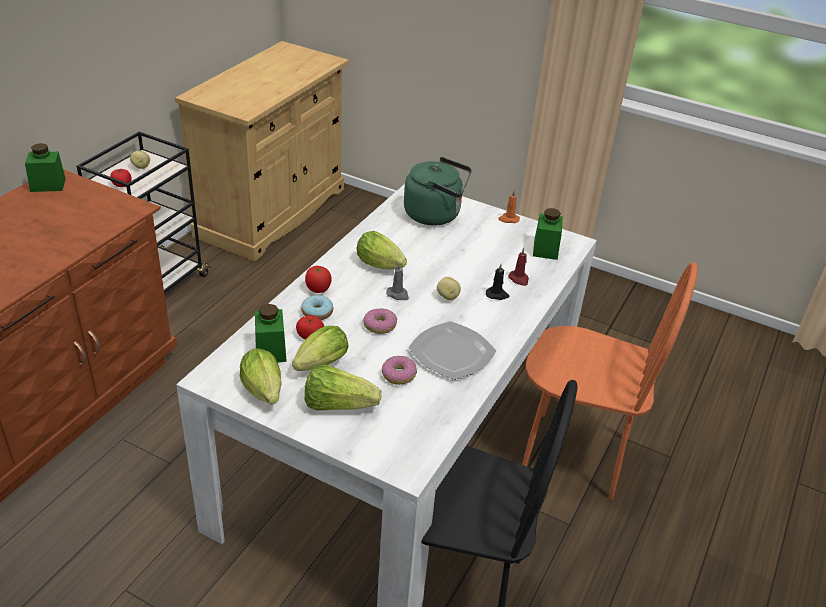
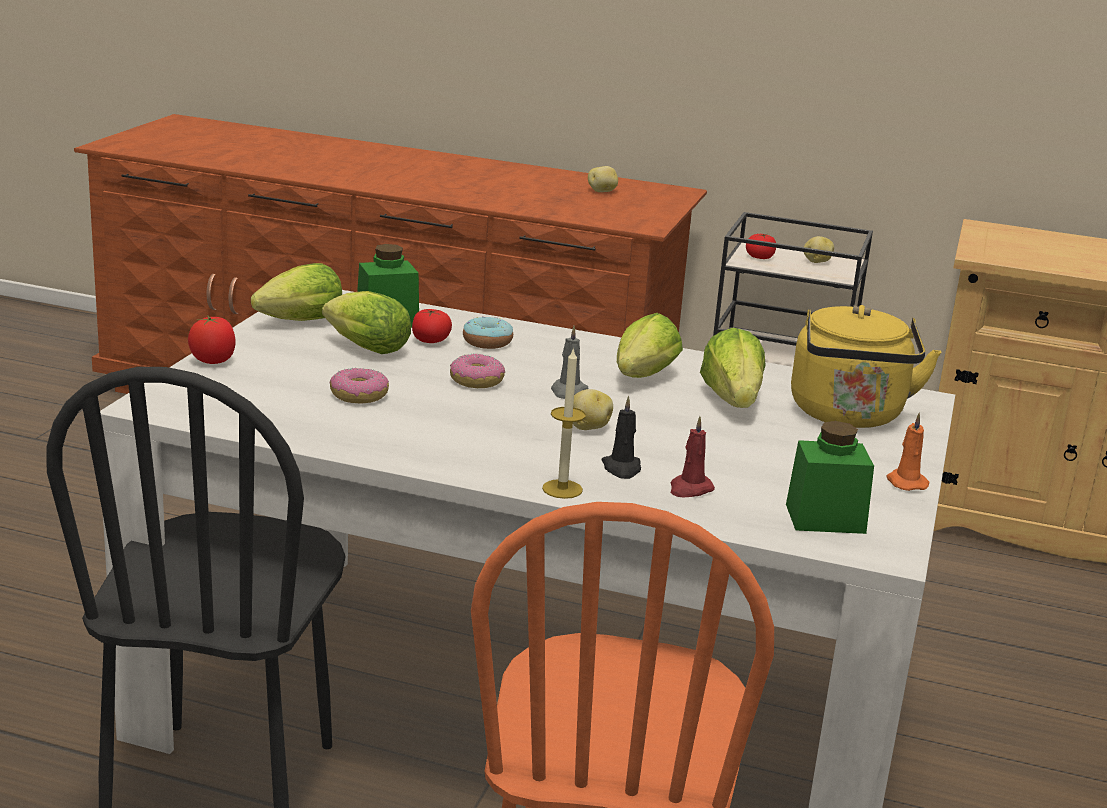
camera: 80 degrees right, 15 degrees down
green jar [25,143,66,192] -> none
tomato [305,266,332,293] -> tomato moved to [188,316,236,364]
lettuce [305,364,381,411] -> lettuce moved to [700,328,766,408]
green kettle [404,157,472,226] -> yellow kettle [791,305,941,428]
plate [408,321,496,380] -> none
none -> candle [542,347,586,499]
none -> potato [588,166,618,192]

